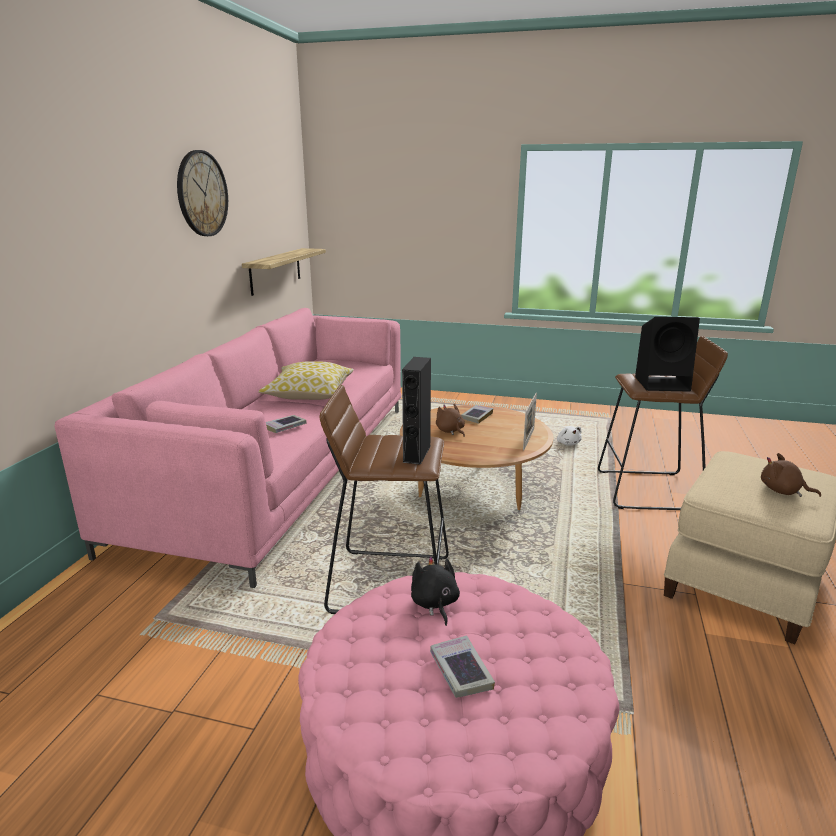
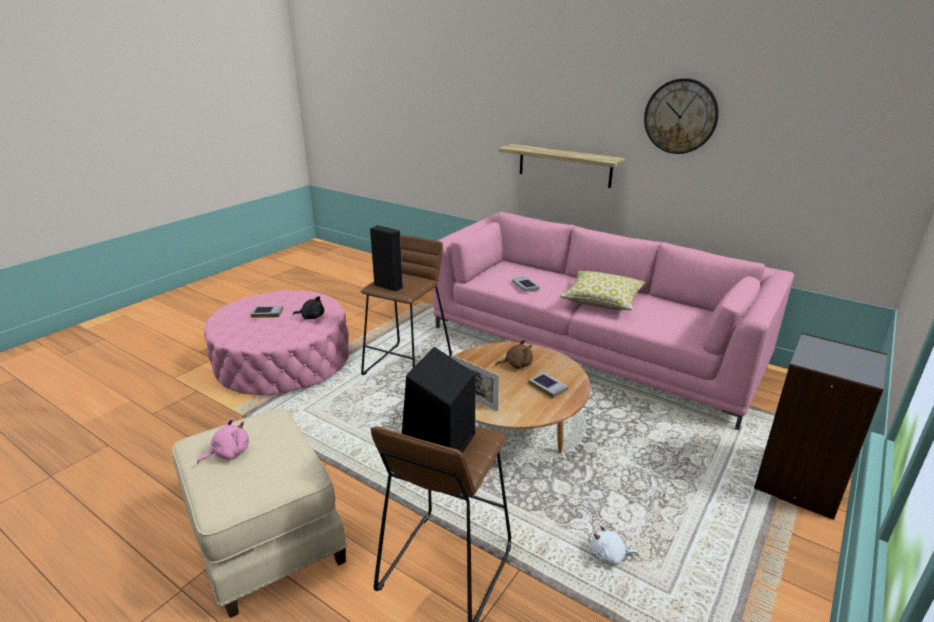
camera: 110 degrees right, 5 degrees up
shelf [242,248,326,296] -> shelf moved to [499,144,625,188]
brown plush toy [761,453,821,497] -> pink plush toy [197,417,249,463]
none -> grey bookcase [754,333,887,520]

